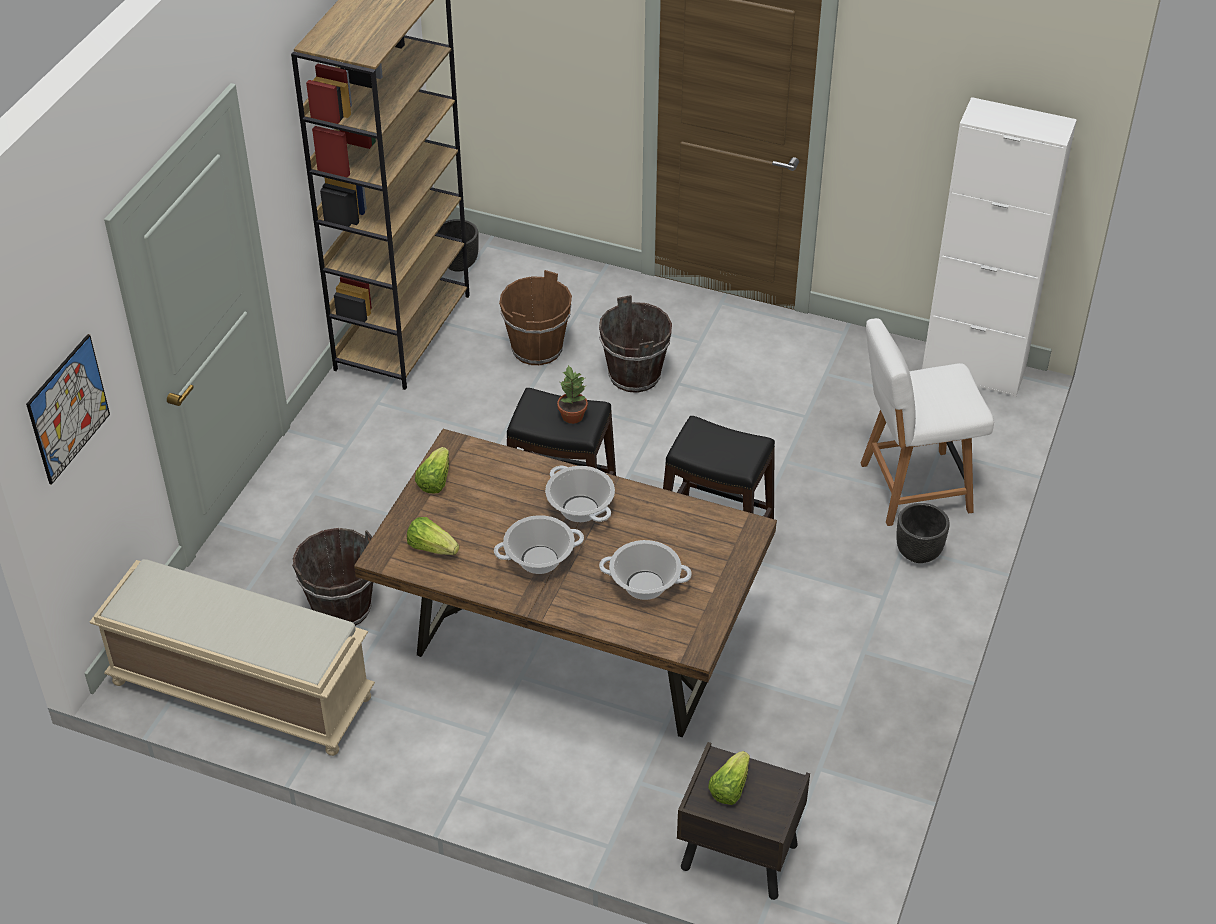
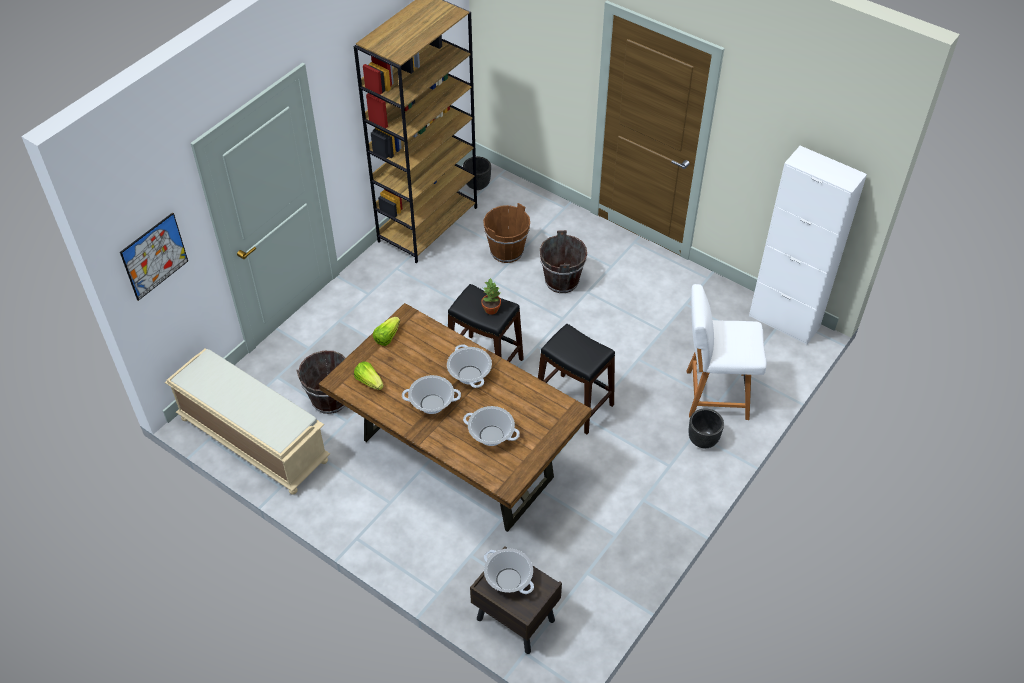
camera: 15 degrees right, 5 degrees up
lettuce [708,751,750,805] -> cooking pot [484,548,534,594]

